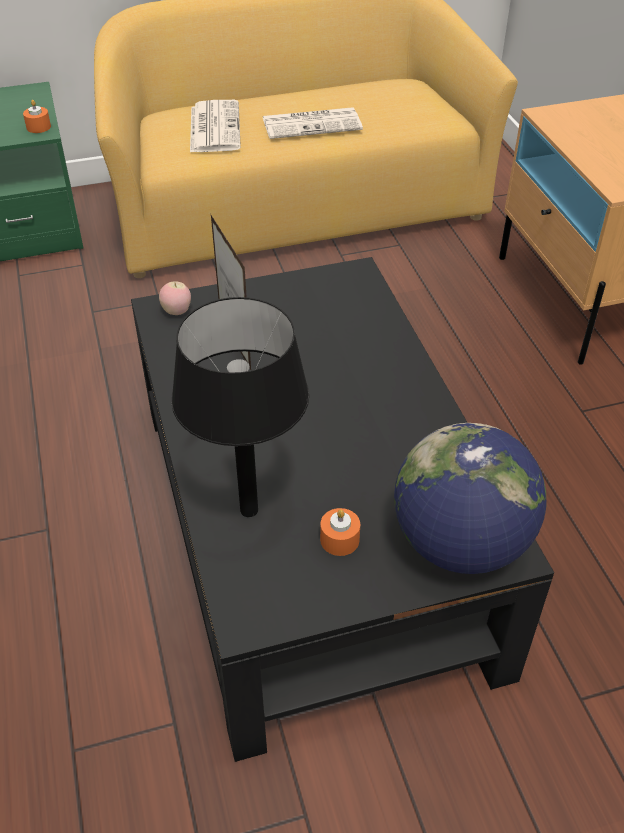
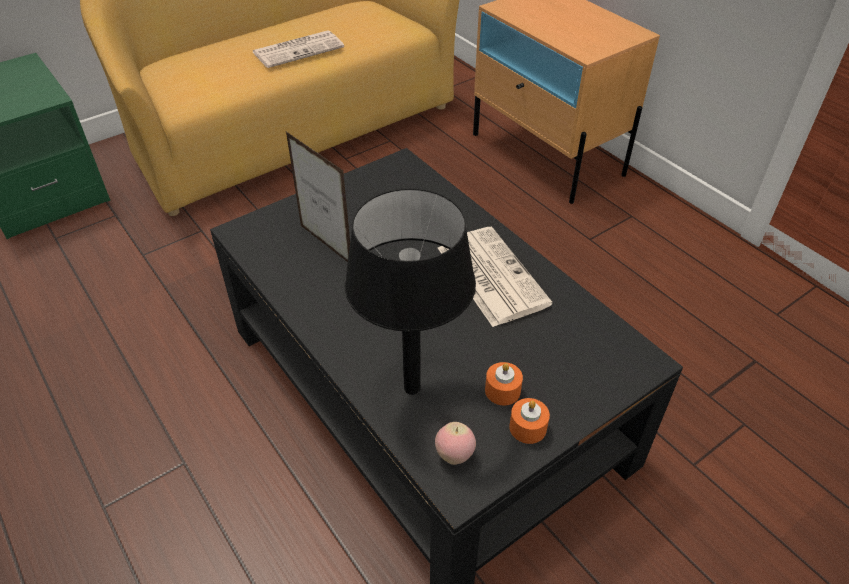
camera: 20 degrees left, 0 degrees up
orange candle [23,100,51,133] -> orange candle moved to [509,398,550,444]
apple [159,281,191,315] -> apple moved to [435,422,476,465]
newspaper [190,100,241,152] -> newspaper moved to [438,227,552,327]
globe [394,423,546,574] -> none

